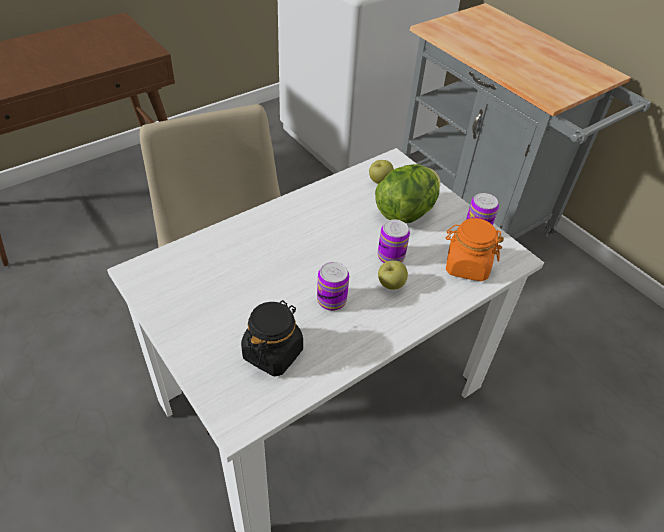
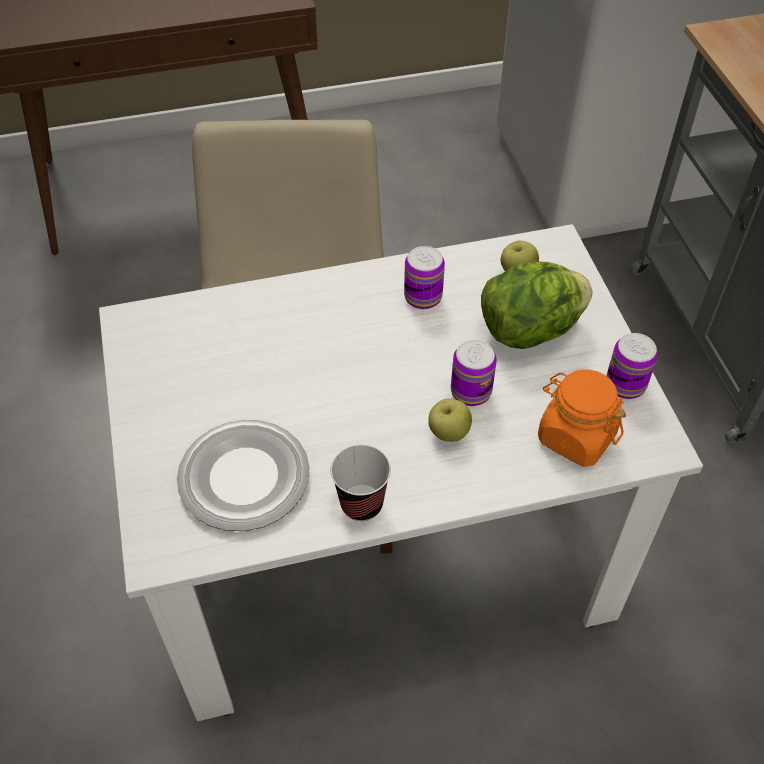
camera: 25 degrees right, 5 degrees up
black jar [241,300,303,376] -> plate [177,420,310,531]
can [317,262,349,311] -> can moved to [404,246,445,309]
none -> cup [331,445,391,521]

